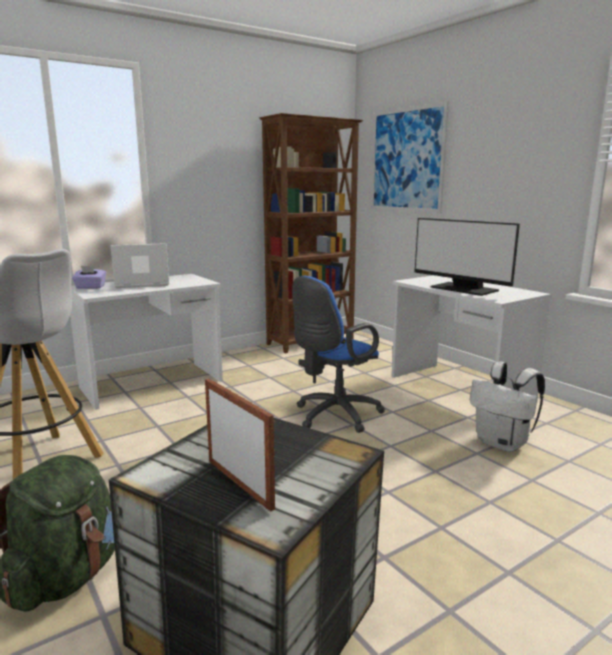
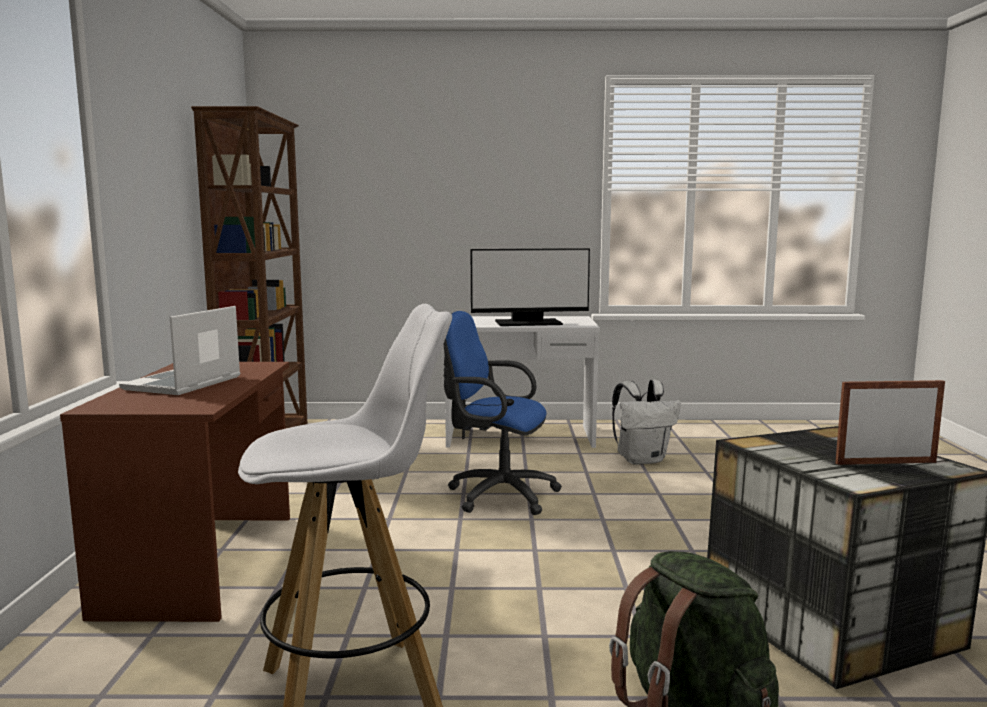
camera: 55 degrees left, 5 degrees down
white desk [70,274,223,410] -> brown desk [60,362,290,622]
purple tissue box [72,266,106,289] -> none
blue office chair [292,276,385,433] -> blue office chair turned 120 degrees clockwise [444,311,562,515]
picture [371,101,449,213] -> none

